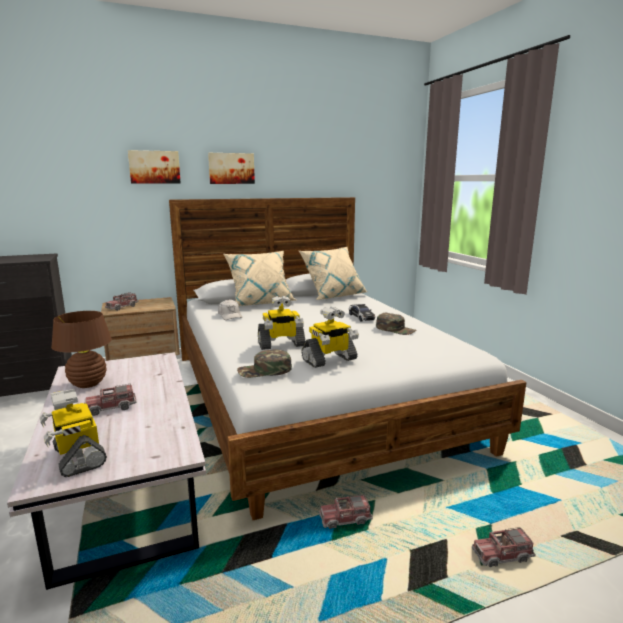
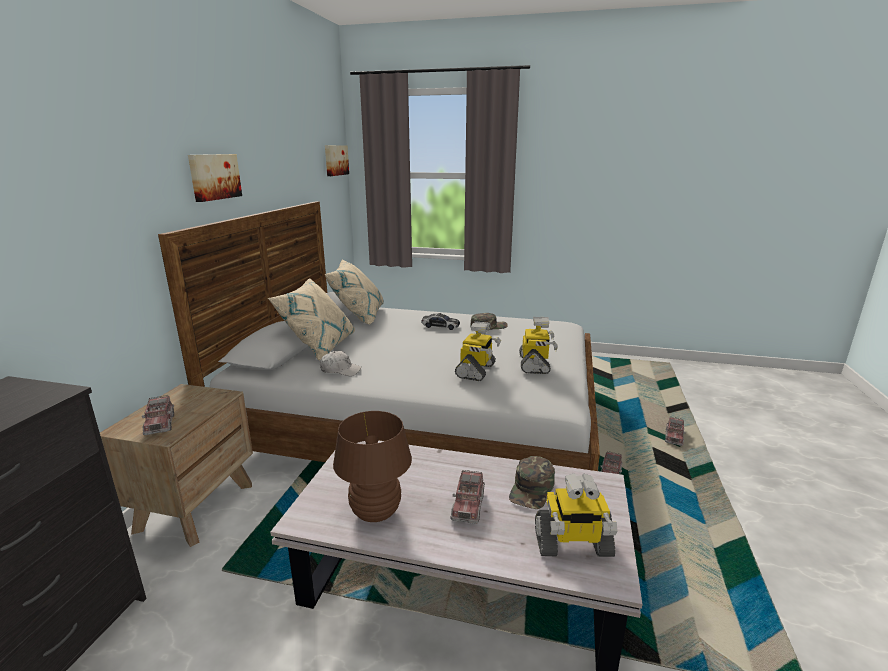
camera: 55 degrees left, 5 degrees up
picture [128,150,181,183] -> picture moved to [325,145,349,176]
green cap [237,349,292,378] -> green cap moved to [509,456,555,509]

